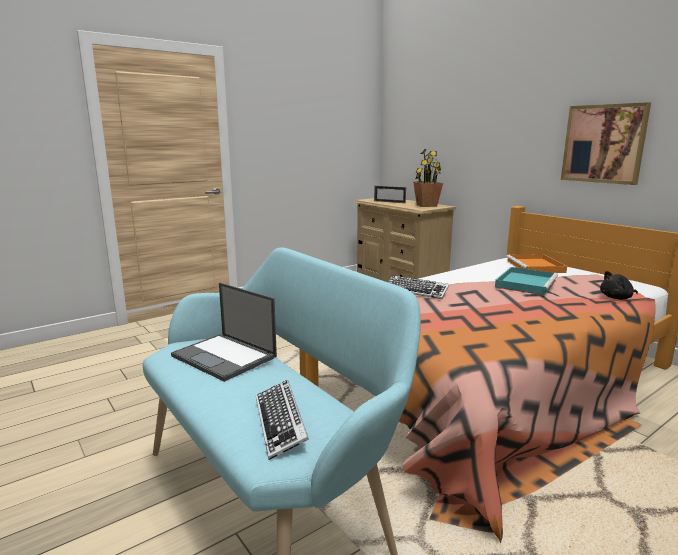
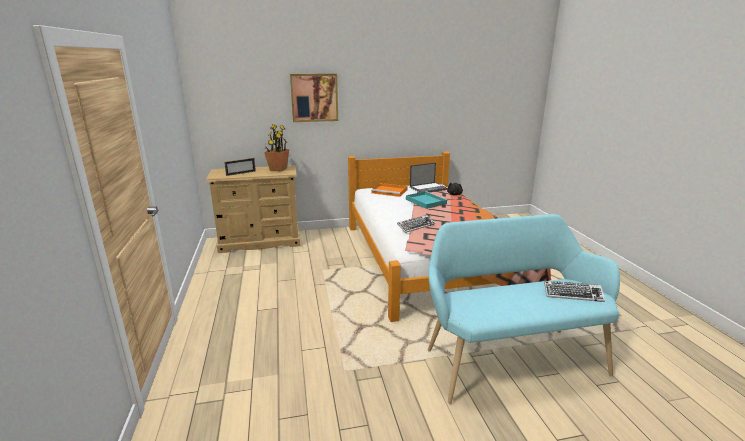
camera: 65 degrees left, 5 degrees up
laptop [171,283,277,382] -> laptop moved to [410,162,448,192]
picture [561,102,651,185] -> picture moved to [290,74,338,122]

